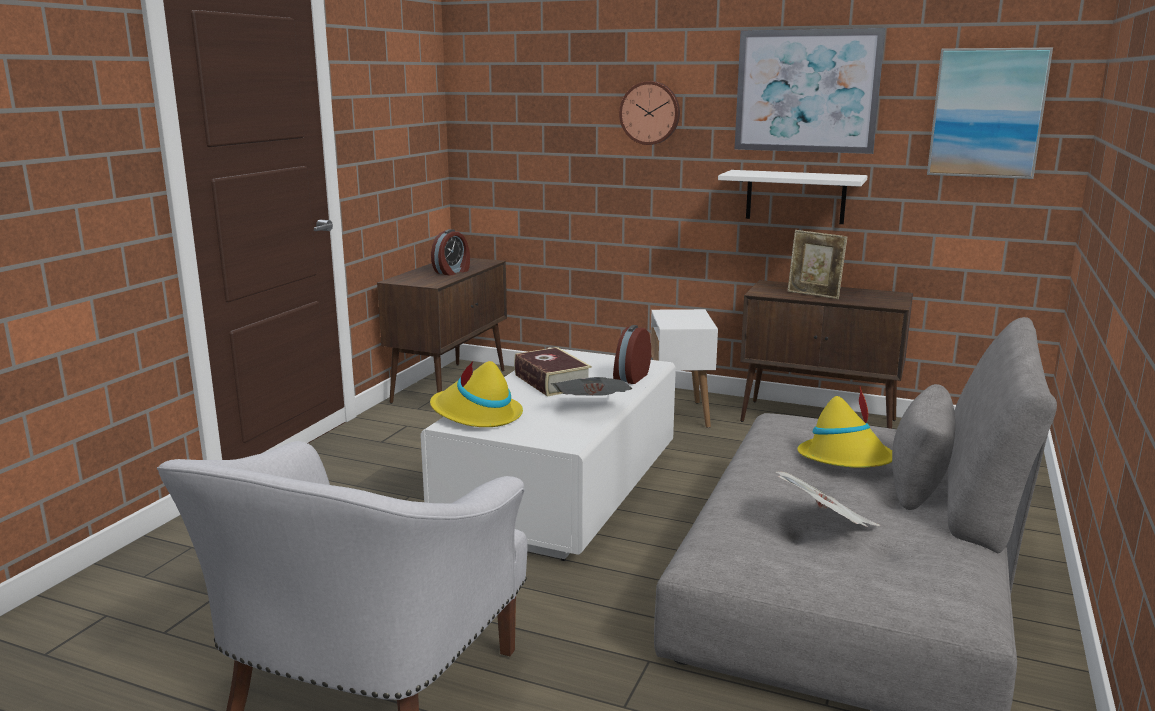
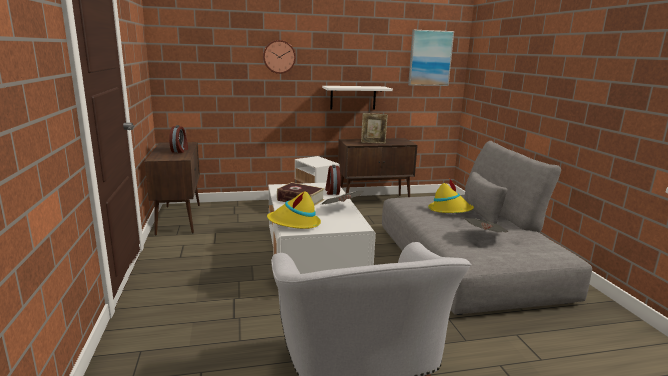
camera: 35 degrees left, 0 degrees up
picture [735,28,885,154] -> none

